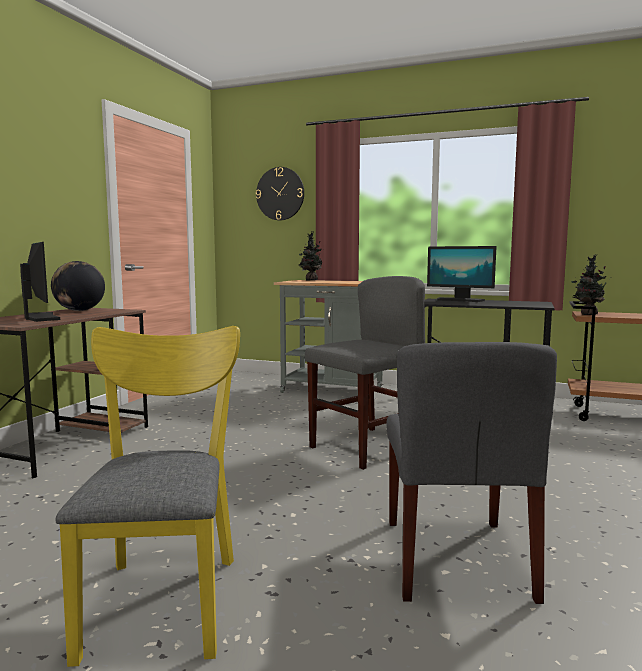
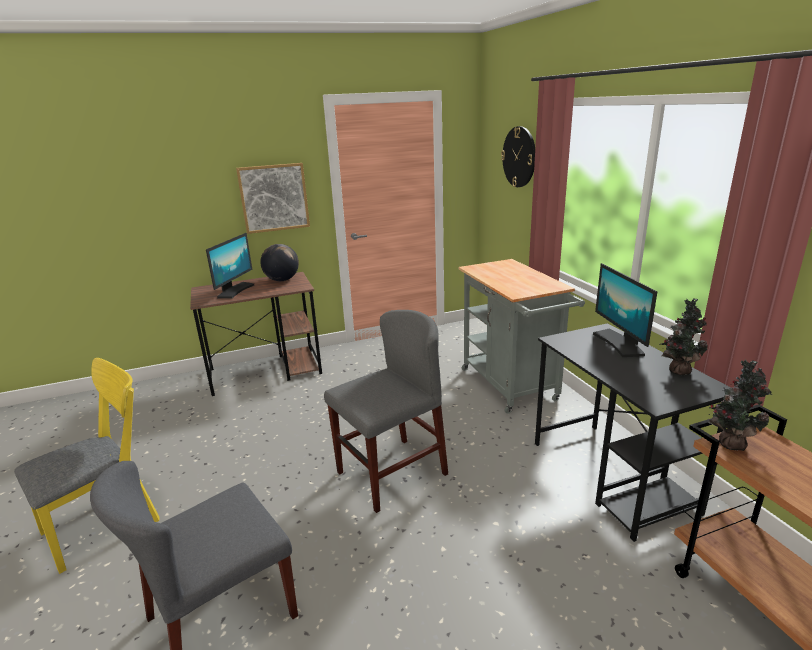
camera: 50 degrees right, 15 degrees up
potted plant [299,231,322,280] -> potted plant moved to [659,298,708,375]
grey chair [305,276,425,470] -> grey chair turned 45 degrees counterclockwise [324,310,448,513]
none -> picture [236,163,310,234]

